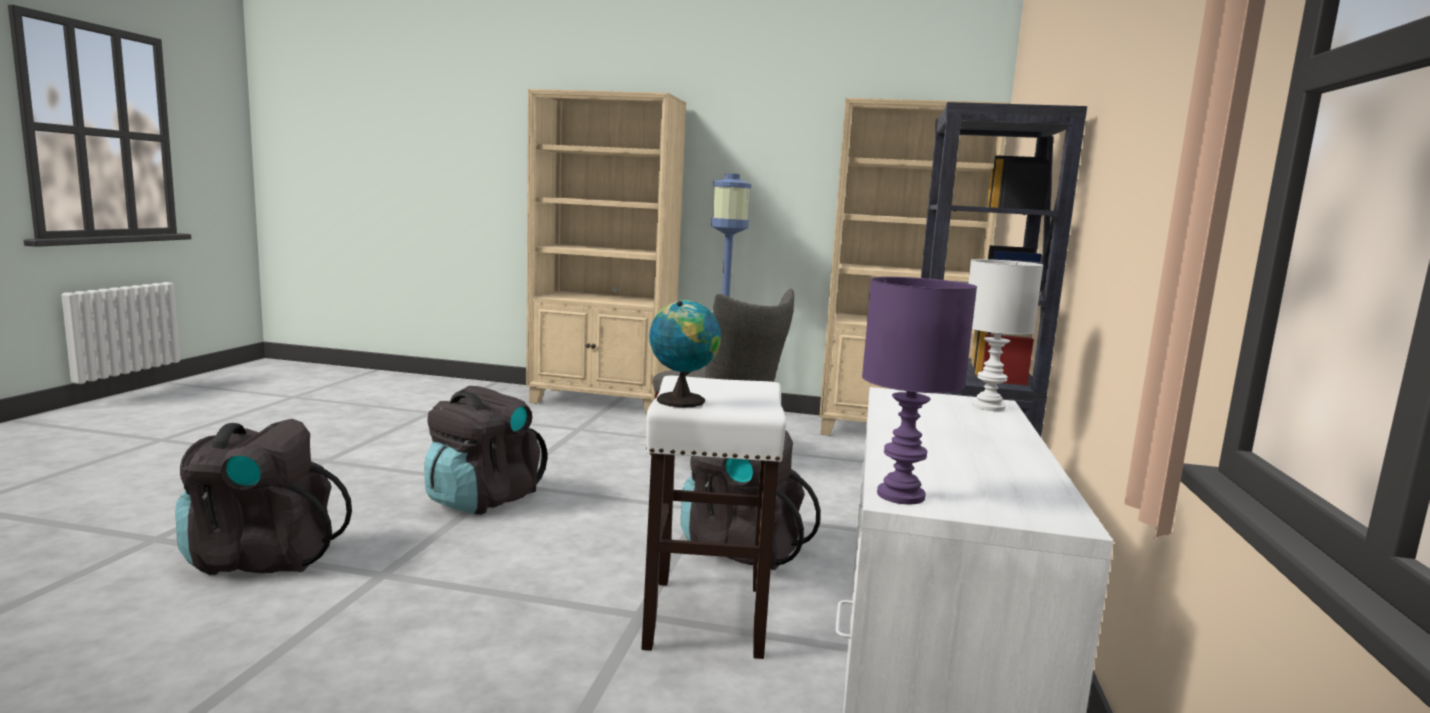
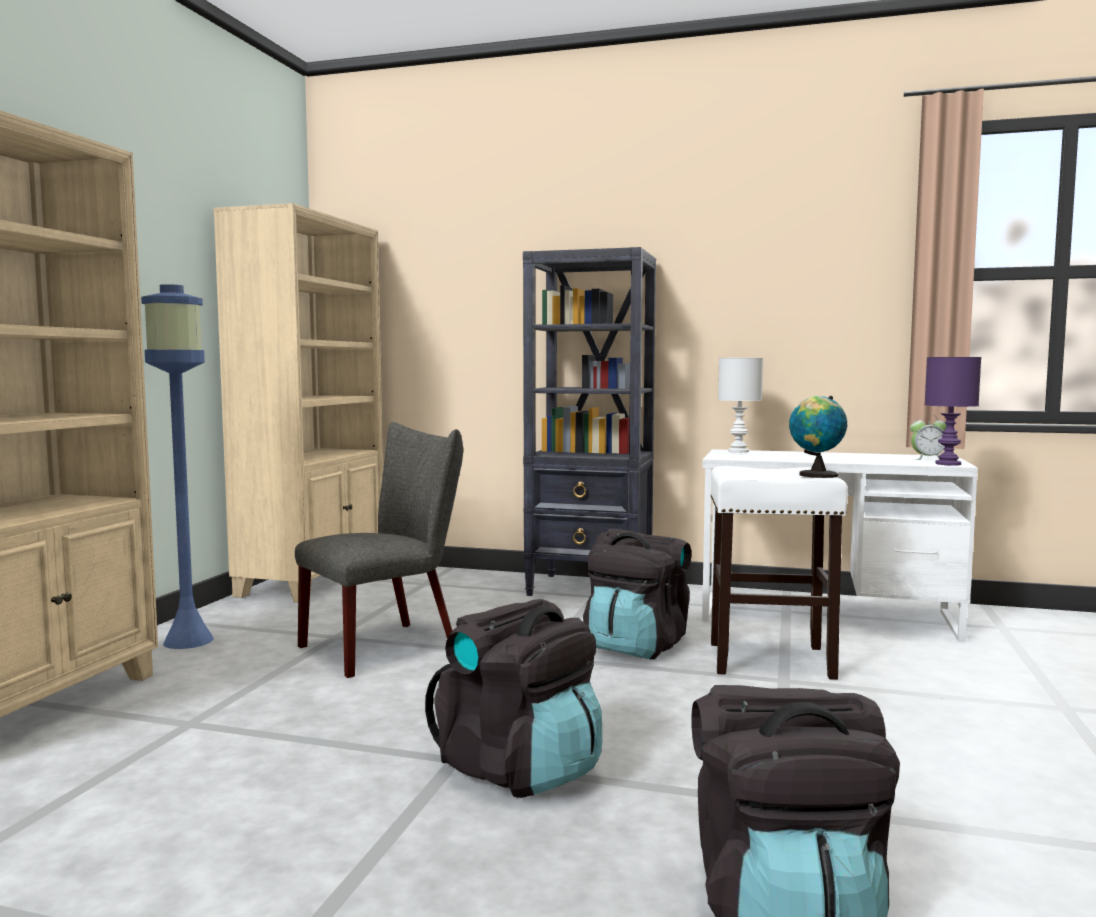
camera: 85 degrees left, 5 degrees down
none -> alarm clock [910,415,946,460]

